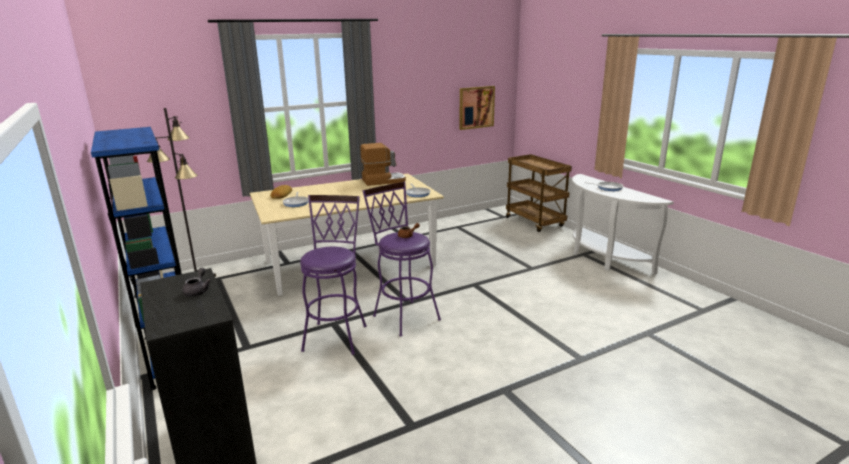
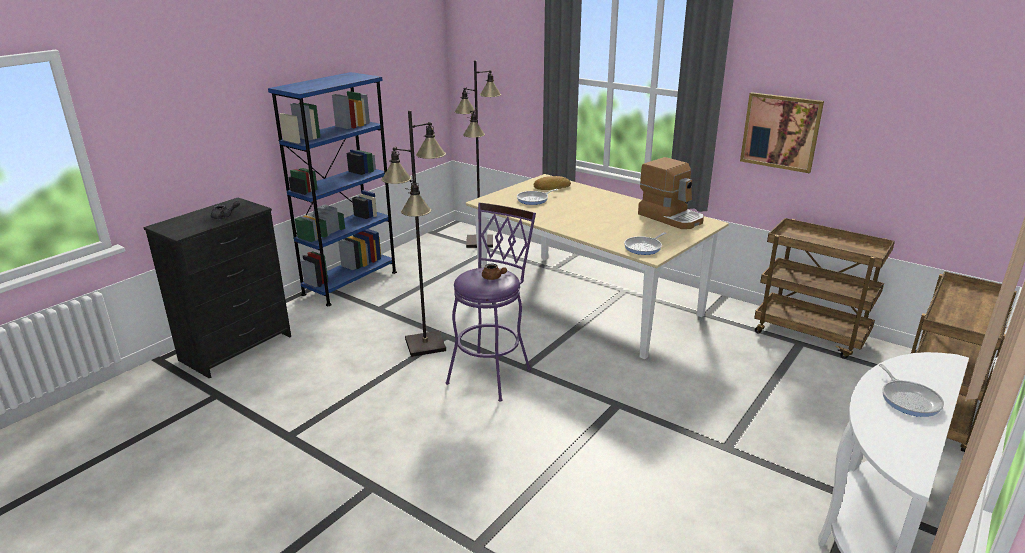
camera: 65 degrees right, 5 degrees up
purple stool [300,195,367,355] -> black floor lamp [382,110,446,357]
picture [459,86,495,130] -> picture moved to [740,92,824,173]
none -> brown cart [754,218,895,359]

